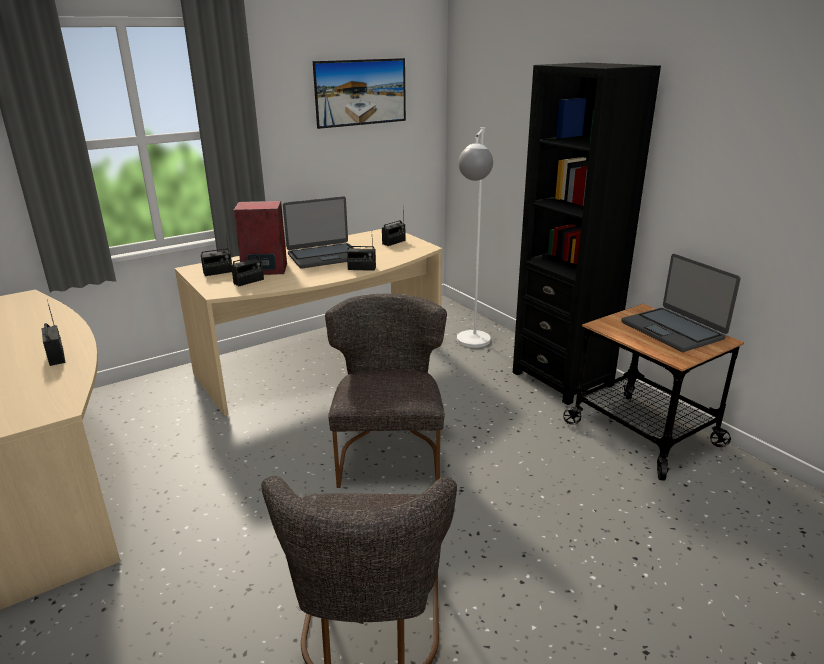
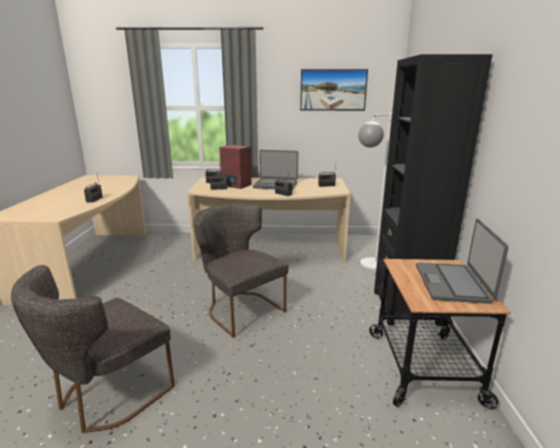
camera: 35 degrees right, 5 degrees down
grey chair [325,293,447,488] -> grey chair turned 75 degrees counterclockwise [193,204,289,338]

